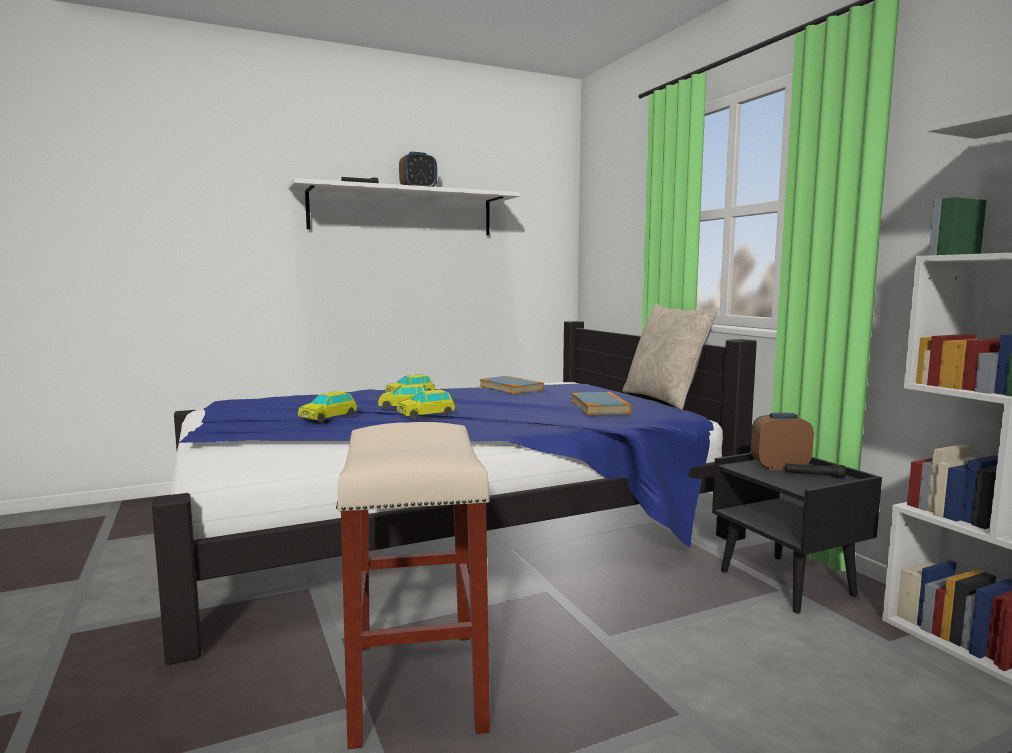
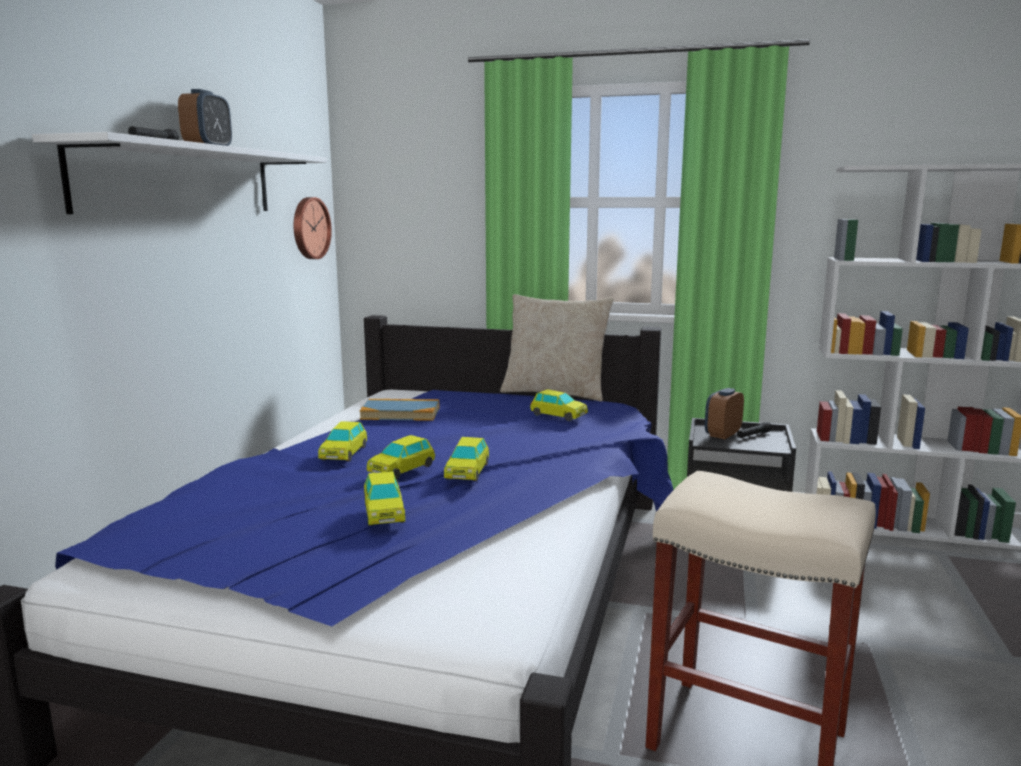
camera: 50 degrees left, 5 degrees up
book [571,392,631,415] -> toy car [530,389,588,421]
none -> wall clock [294,197,332,259]

